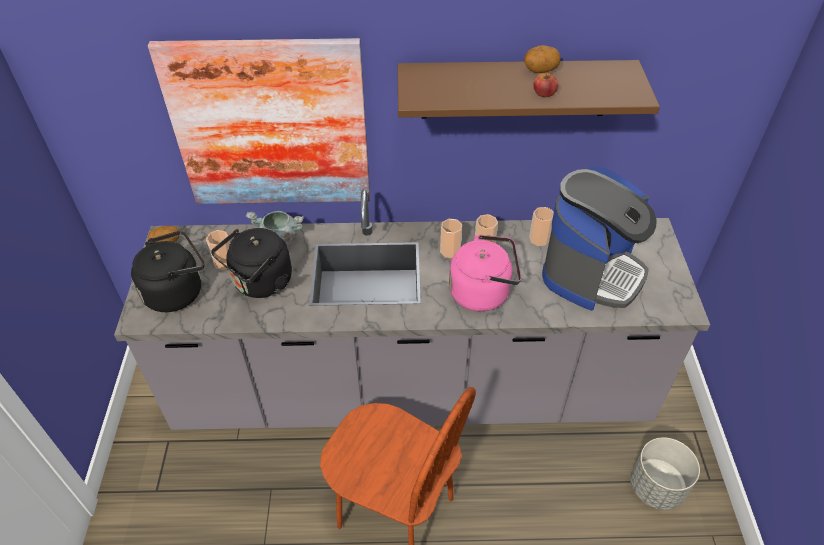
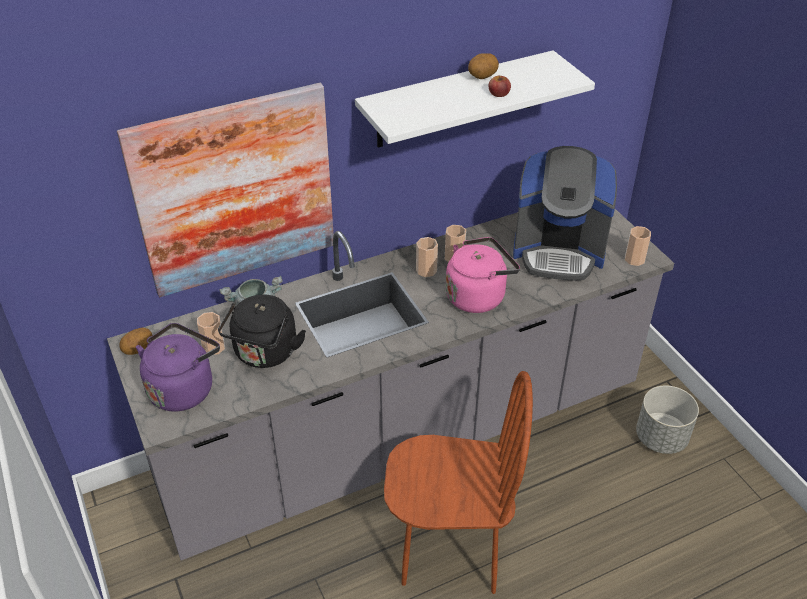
camera: 25 degrees left, 5 degrees down
black kettle [131,231,205,312] -> purple kettle [136,323,220,412]
brown shelf [398,60,660,119] -> white shelf [355,50,595,148]
cup [529,207,554,246] -> cup moved to [625,226,651,266]
coffee machine [542,166,656,311] -> coffee machine turned 90 degrees clockwise [513,146,617,281]

